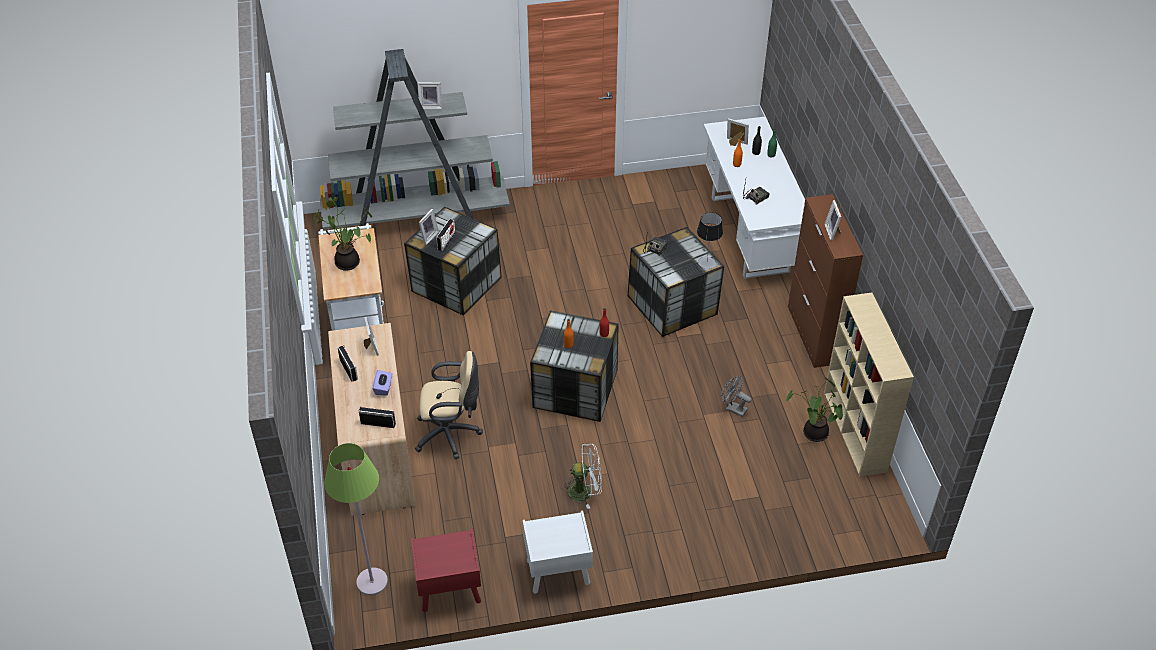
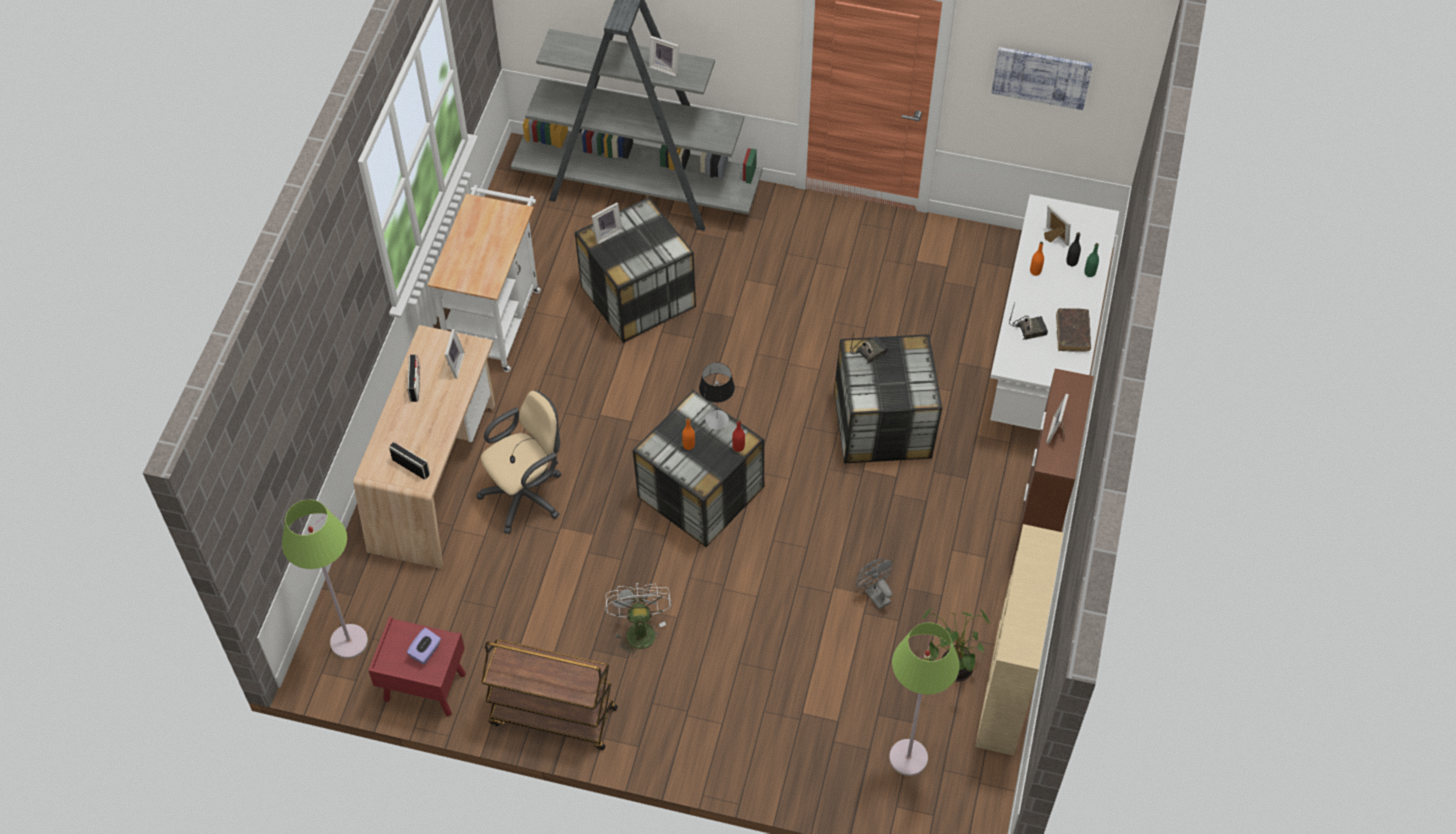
camera: 25 degrees right, 10 degrees up
potted plant [313,197,372,271] -> none
purple tissue box [373,370,392,396] -> purple tissue box moved to [407,628,441,664]
beige office chair [415,351,483,459] -> beige office chair turned 60 degrees counterclockwise [477,390,561,534]
radio [436,219,456,251] -> none
white nightstand [523,510,593,594] -> brown cart [481,639,618,750]
white fan [561,443,602,509] -> white fan turned 120 degrees counterclockwise [605,583,672,658]
table lamp [697,212,723,269] -> table lamp moved to [699,363,735,430]
none -> green floor lamp [889,622,960,776]
none -> picture [991,47,1093,110]
none -> brown book [1056,308,1091,352]

